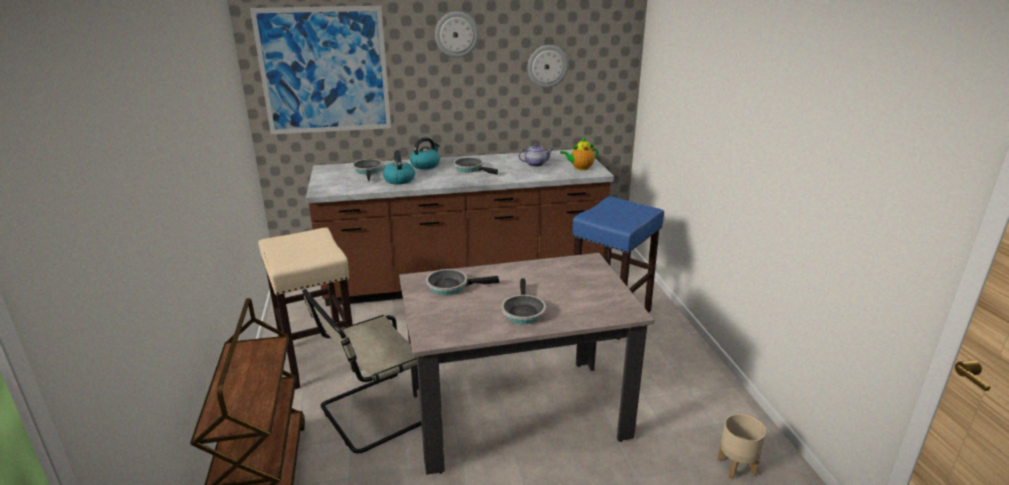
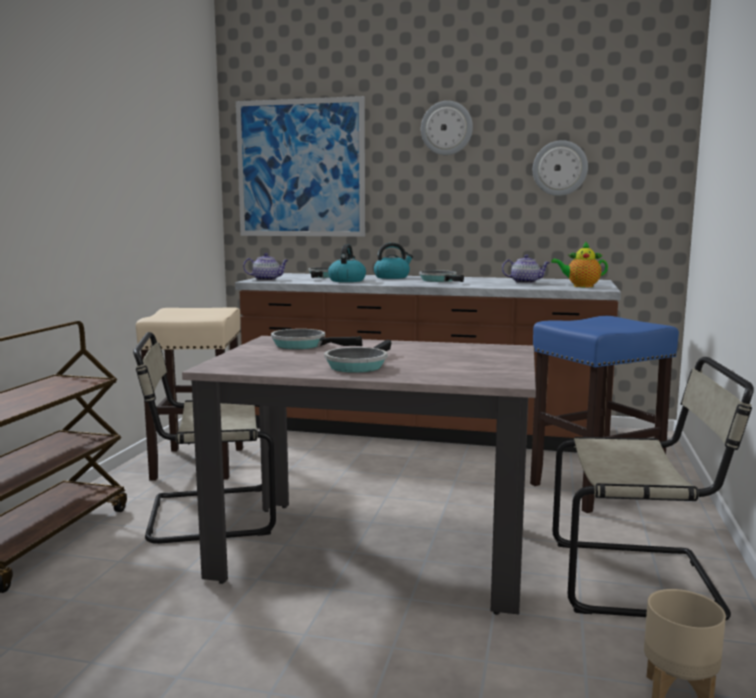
camera: 25 degrees right, 15 degrees down
none -> teapot [243,253,289,281]
none -> beige chair [553,357,754,620]

